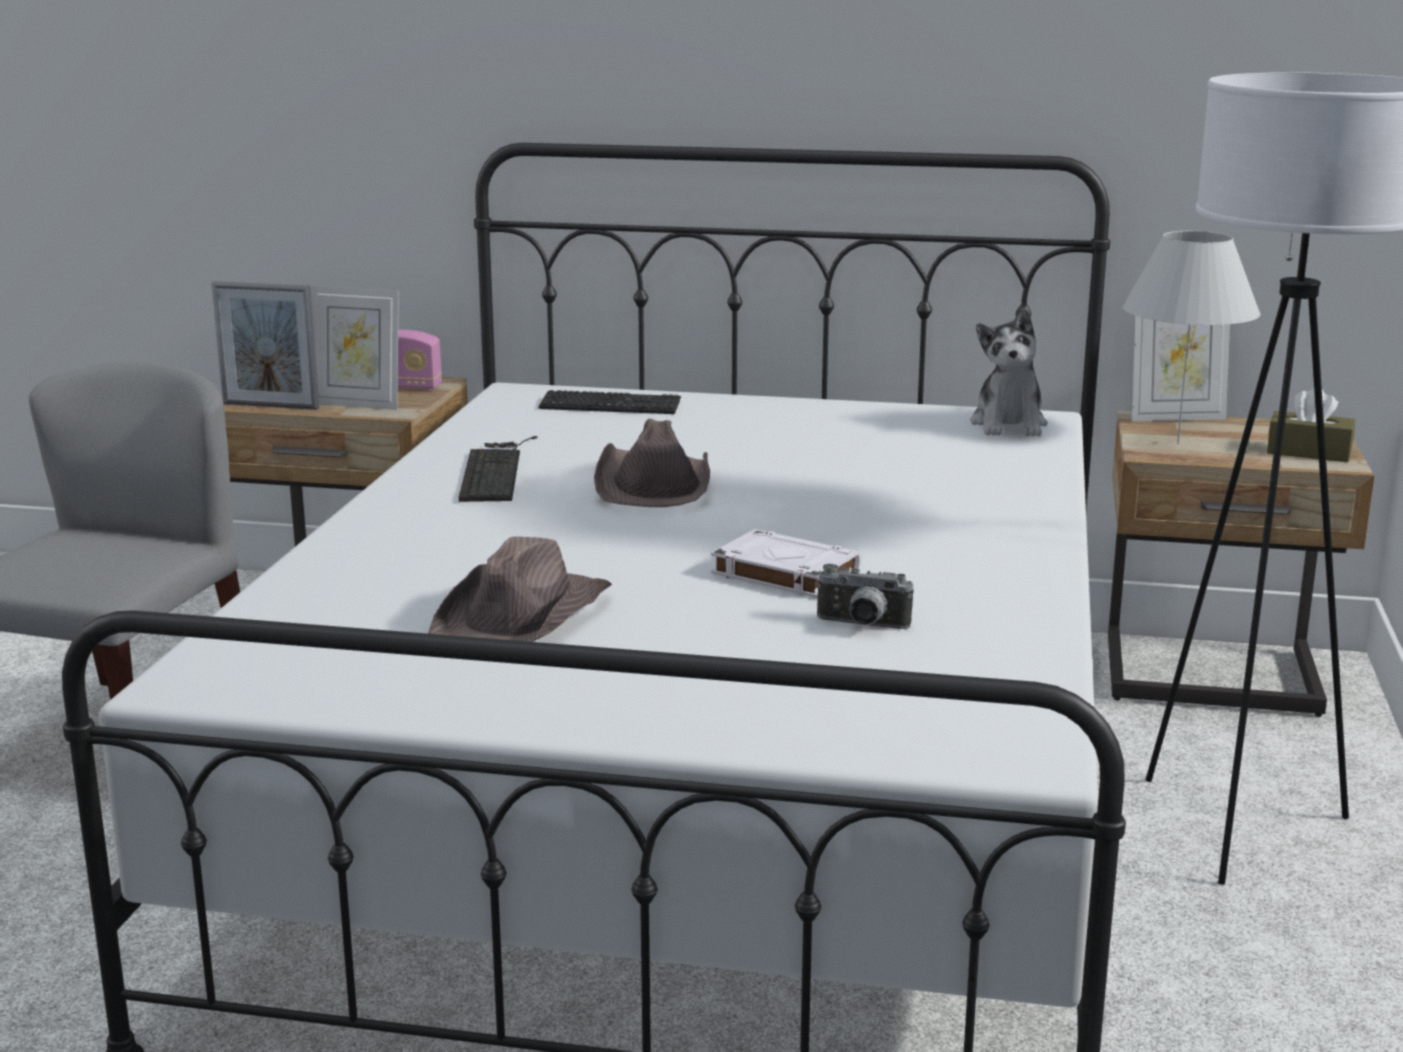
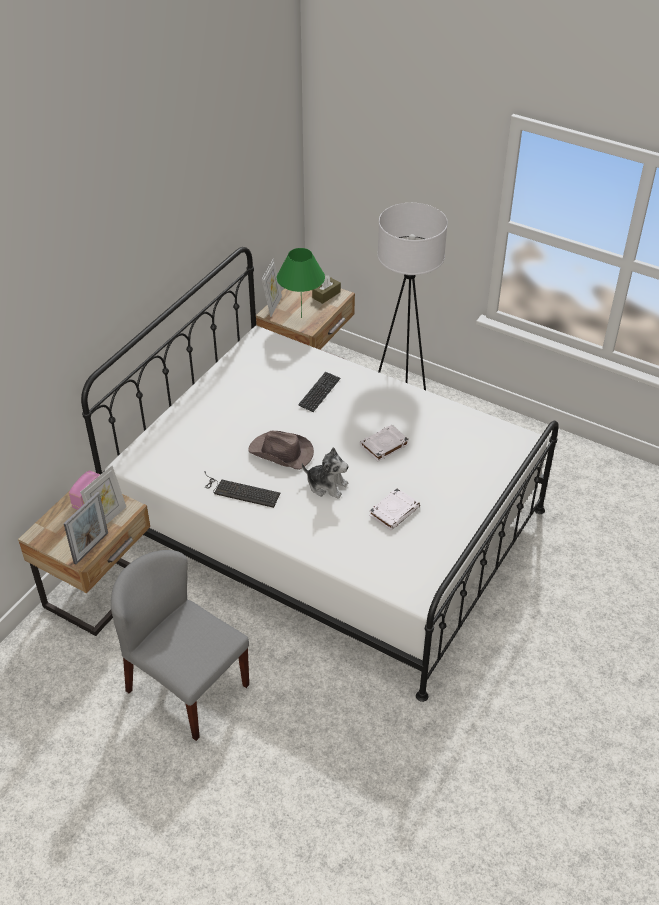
camera: 70 degrees left, 25 degrees up
brown hat [428,536,612,642] -> white book [369,488,420,530]
keyboard [539,390,681,414] -> keyboard moved to [298,372,340,412]
camera [816,564,914,629] -> none
plush toy [970,308,1047,437] -> plush toy moved to [302,447,348,499]
white table lamp [1123,231,1261,444] -> green table lamp [277,248,325,318]

